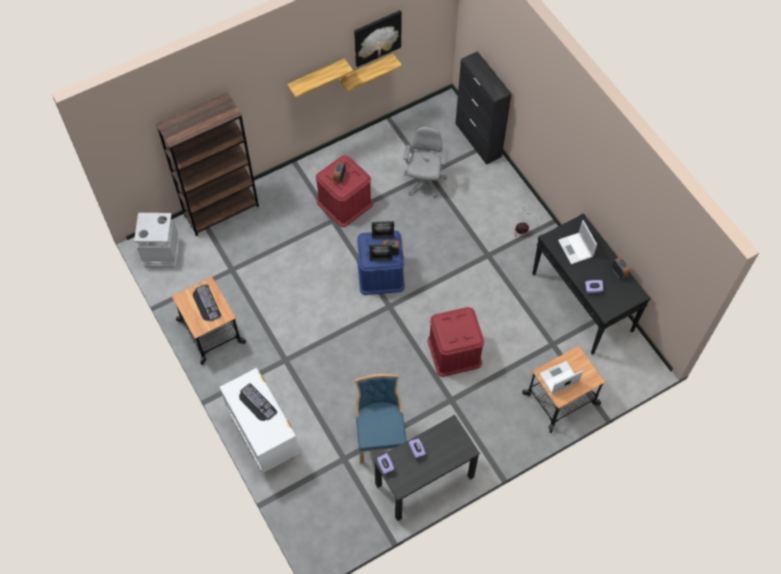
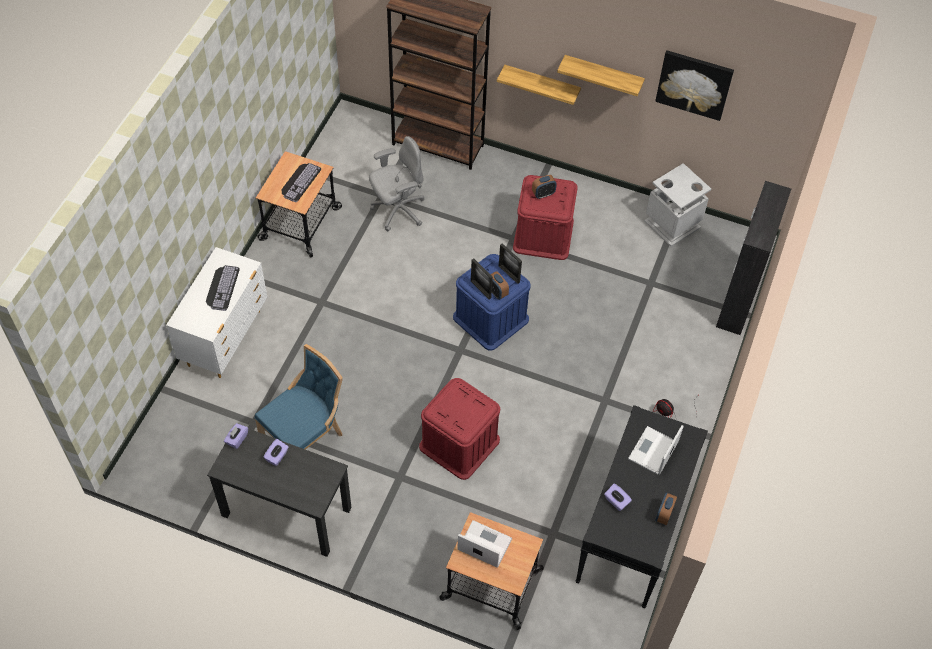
camera: 50 degrees right, 5 degrees down
grey trash can [134,213,180,267] -> grey trash can moved to [644,163,711,247]
shelf [338,54,402,92] -> shelf moved to [497,65,581,105]
grey office chair [403,127,448,198] -> grey office chair moved to [369,136,424,231]

